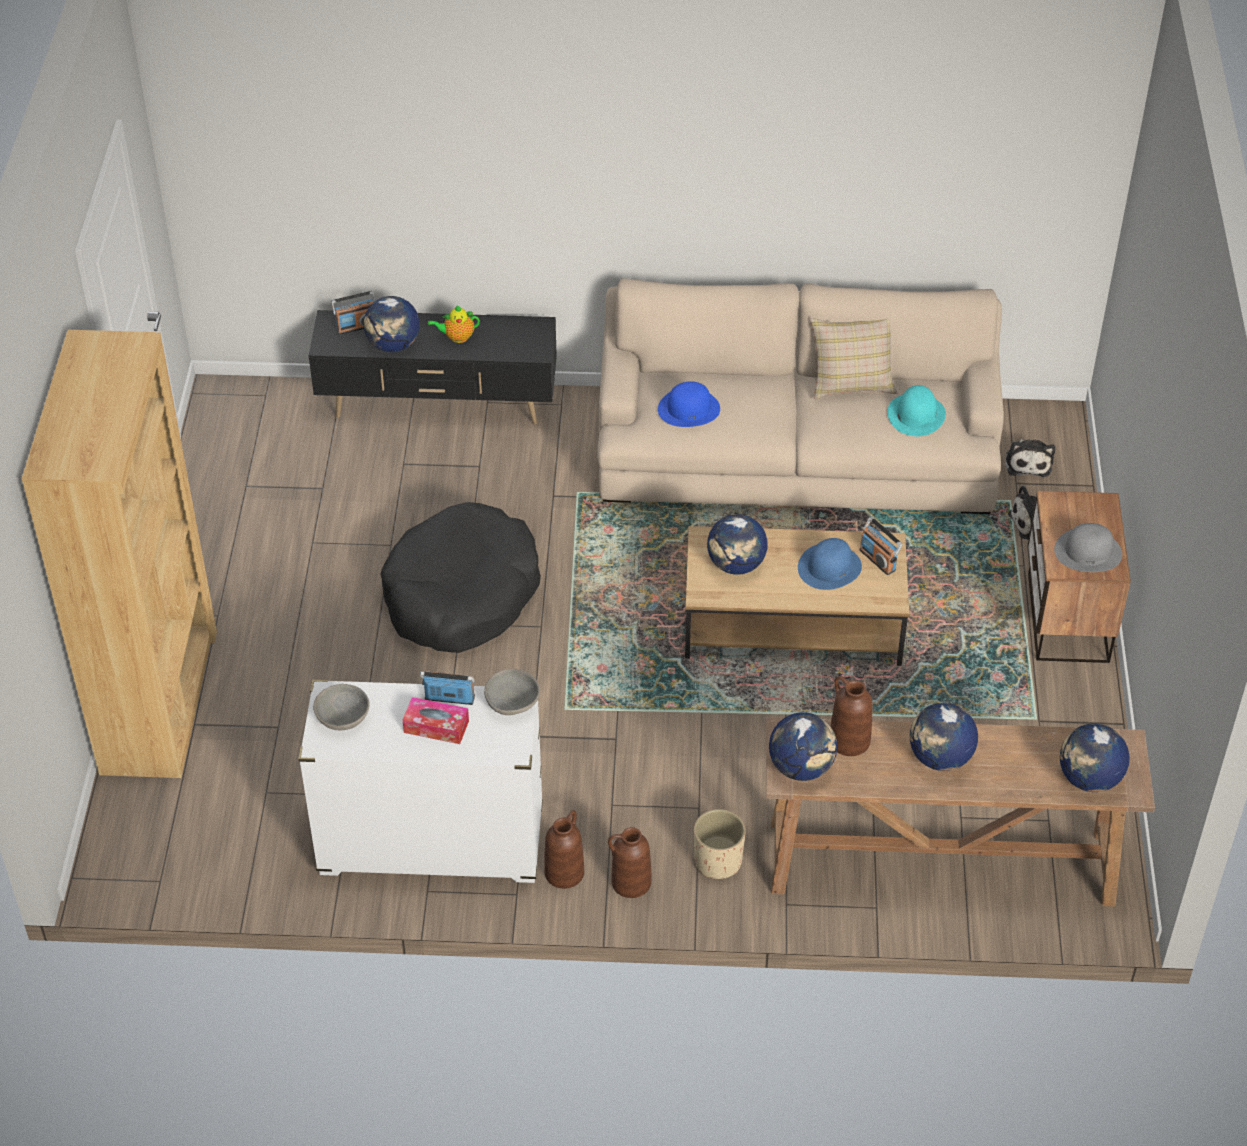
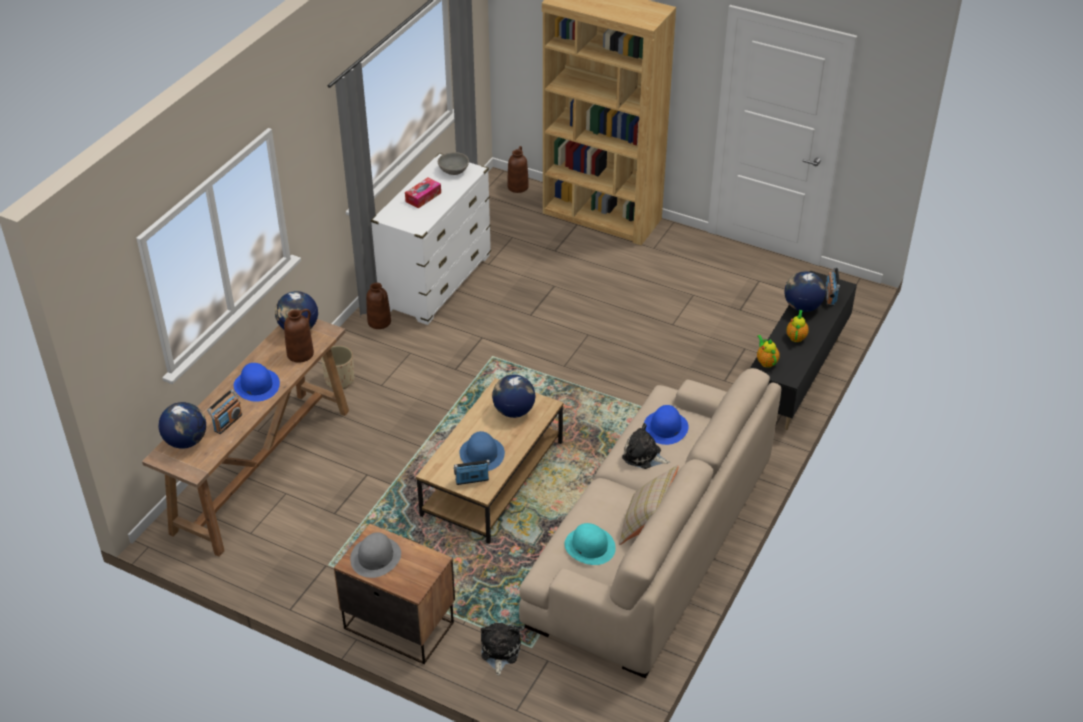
camera: 115 degrees right, 5 degrees down
black dog bed [381,502,541,653] -> none
radio [420,671,475,705] -> radio moved to [207,389,242,434]
grey bowl [484,669,540,715] -> none
brown vase [608,827,651,898] -> brown vase moved to [508,146,529,193]
globe [910,703,978,771] -> blue hat [234,363,280,402]
plush toy [1005,439,1055,477] -> plush toy moved to [622,423,670,469]
none -> teapot [757,335,780,368]

